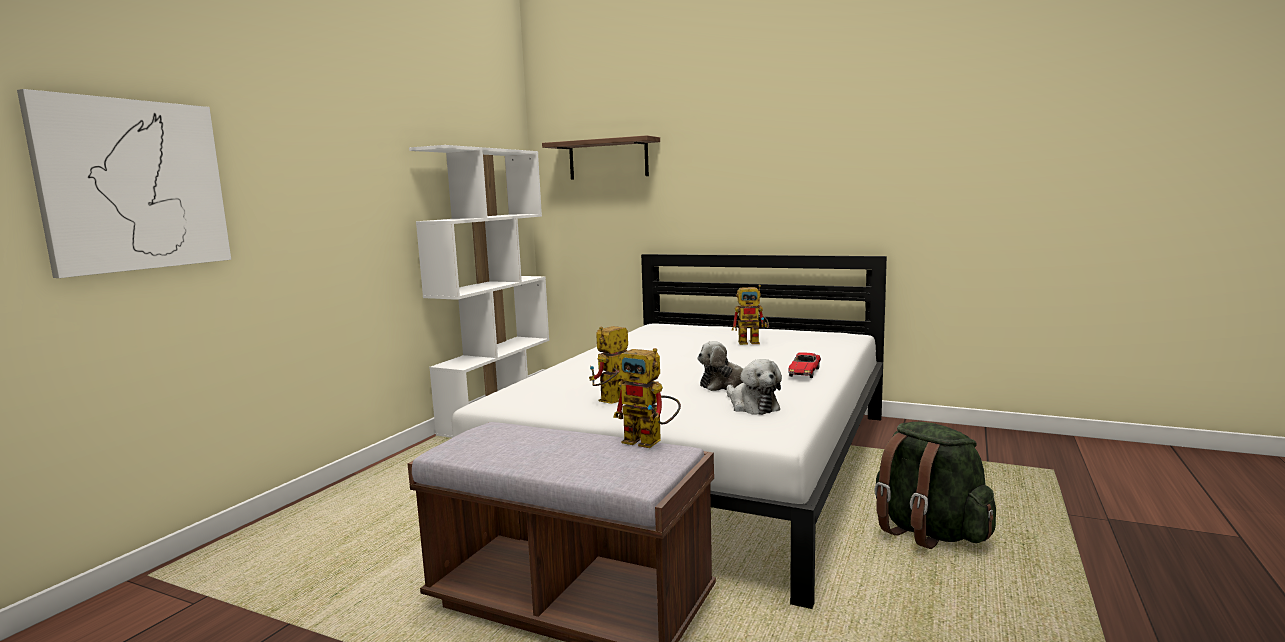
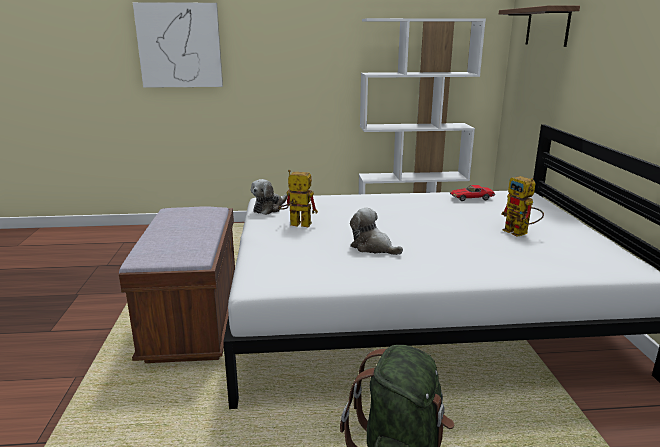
camera: 60 degrees right, 10 degrees up
toy robot [613,348,681,448] -> none
plush toy [727,359,782,415] -> plush toy moved to [251,179,287,215]
toy car [788,352,821,378] -> toy car moved to [450,185,495,201]

